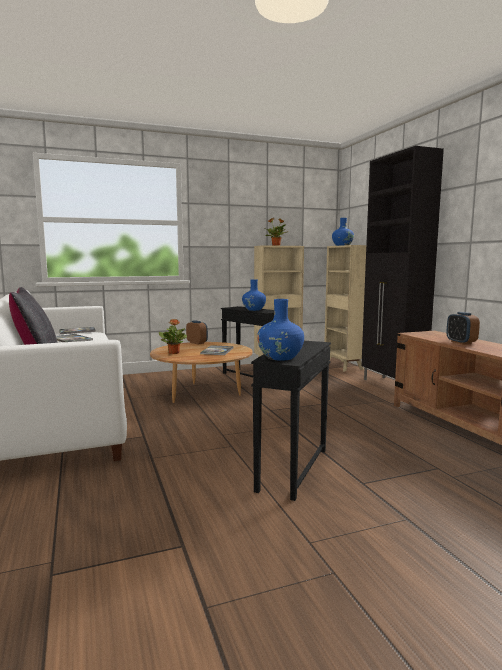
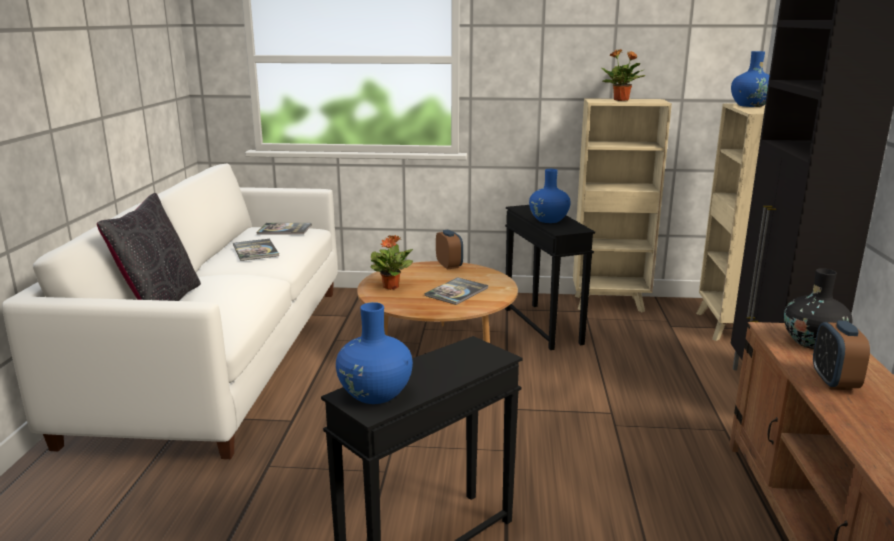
camera: 25 degrees right, 10 degrees up
none -> black vase [784,268,853,349]

